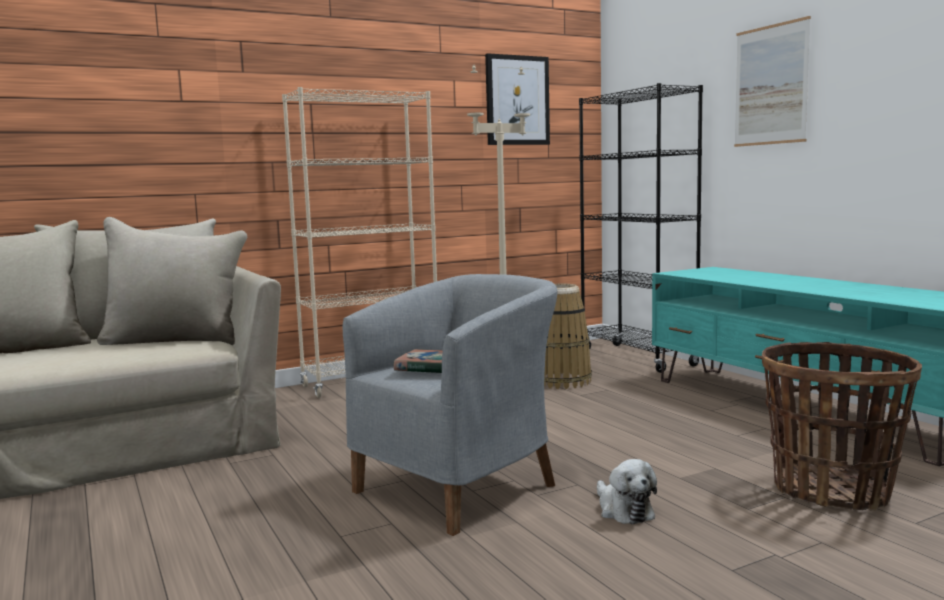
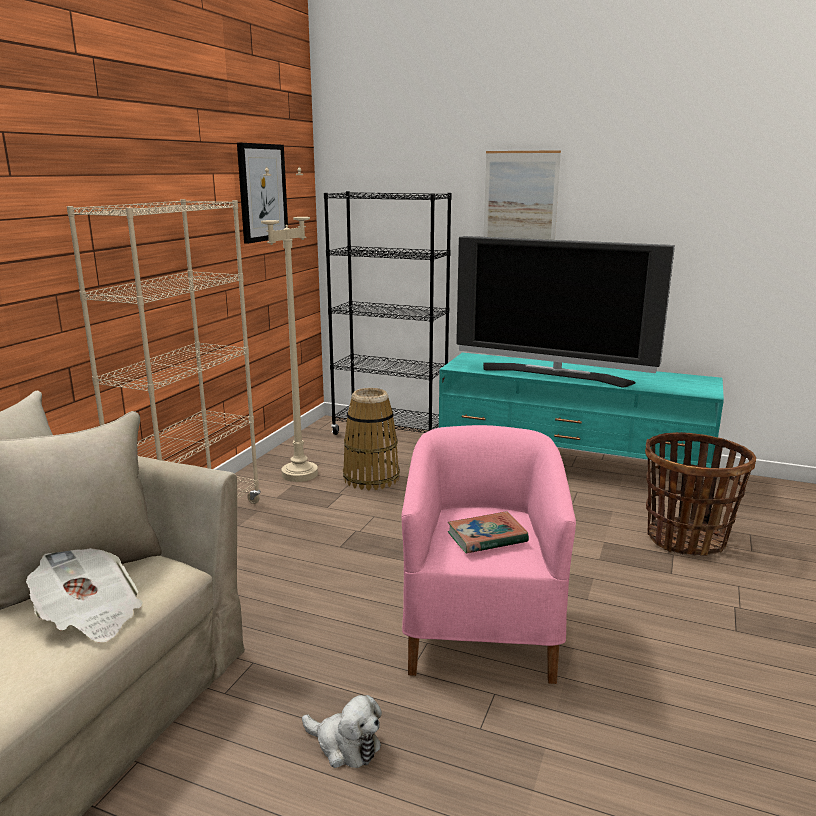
camera: 40 degrees left, 10 degrees up
grey armchair [343,274,558,536] -> pink armchair [402,425,576,684]
plush toy [597,459,657,525] -> plush toy moved to [302,695,382,768]
none -> newspaper [26,548,143,643]
none -> television [456,236,675,388]

